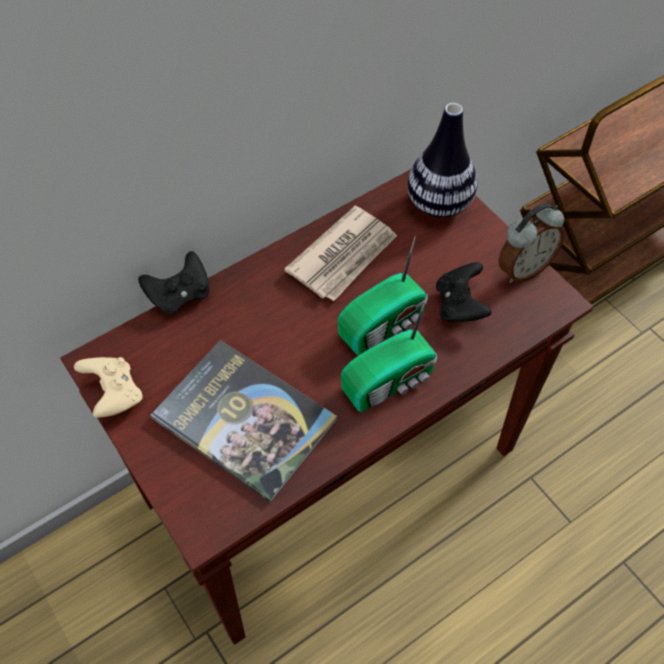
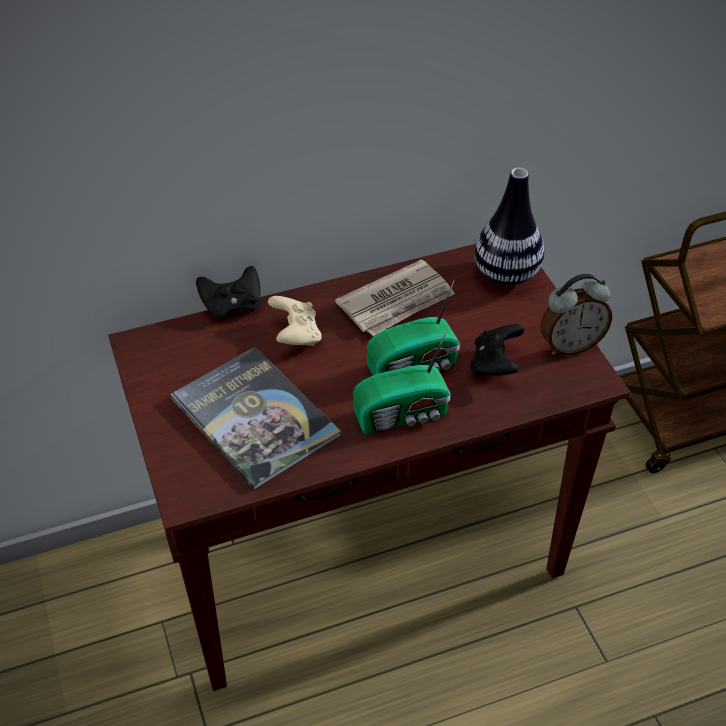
camera: 15 degrees right, 10 degrees down
beige game controller [74,357,143,417] -> beige game controller moved to [268,296,322,346]

